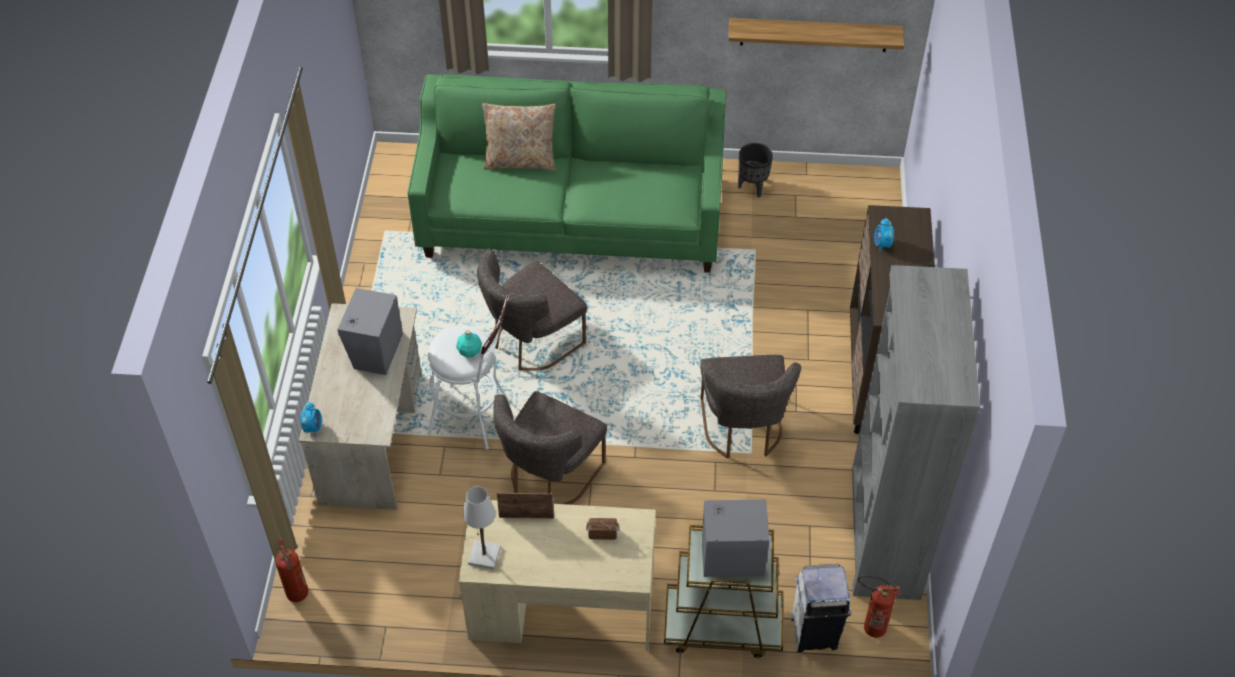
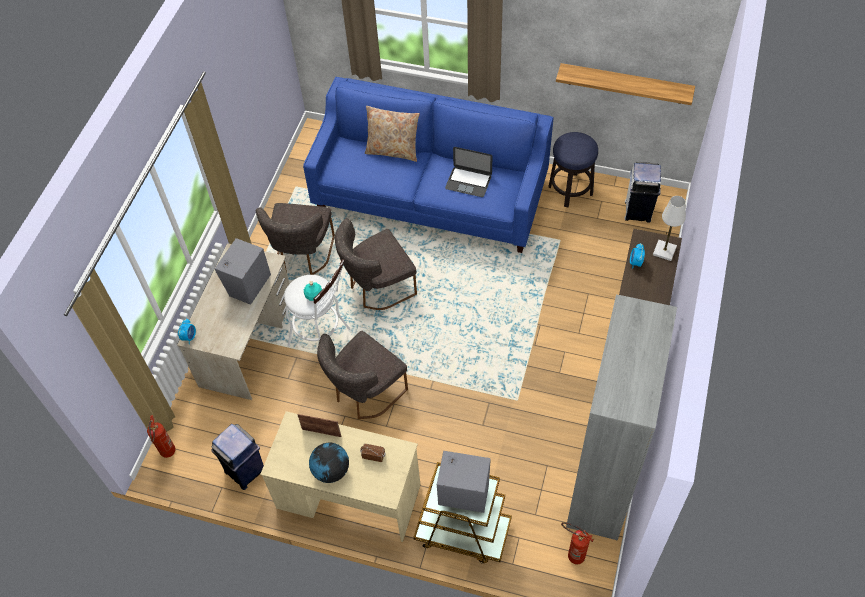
camera: 15 degrees right, 5 degrees up
green sofa [408,74,726,273] -> blue sofa [303,77,553,253]
white table lamp [463,487,501,570] -> white table lamp moved to [653,196,686,261]
grey chair [700,355,801,459] -> grey chair moved to [256,203,335,275]
black planter [738,143,773,198] -> stool [548,132,598,208]
white trash can [790,564,851,652] -> white trash can moved to [625,162,661,223]
none -> blue trash can [211,424,264,490]
none -> globe [309,443,349,483]
none -> laptop [445,147,492,197]

